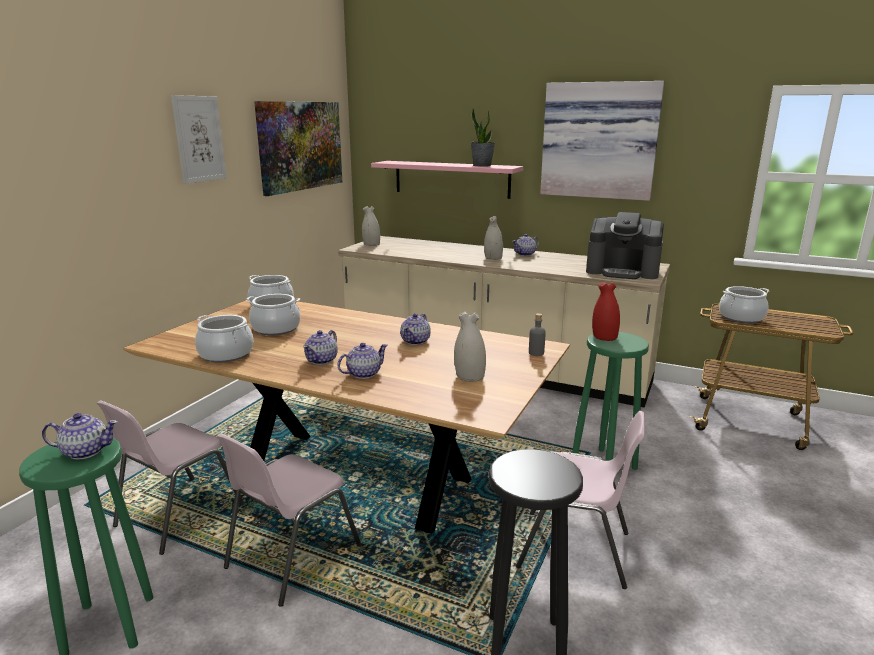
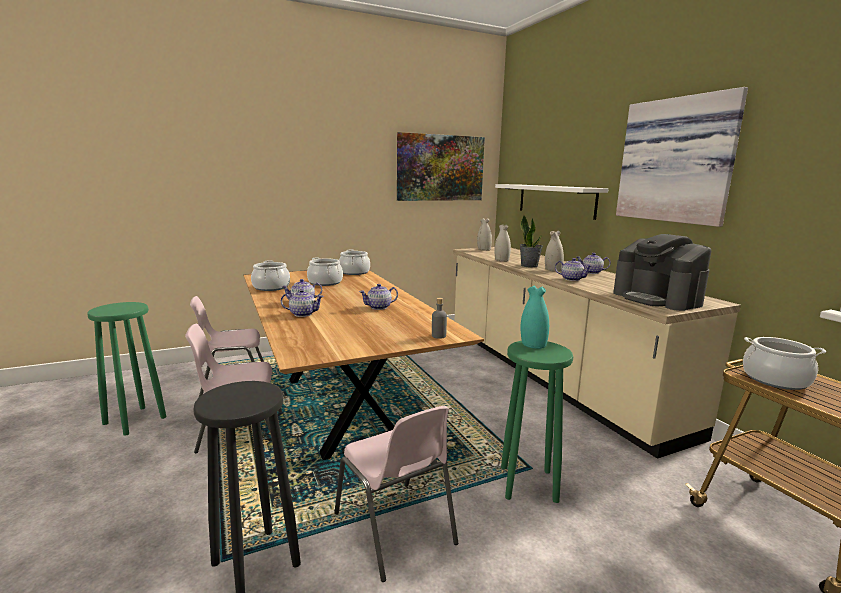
camera: 40 degrees right, 5 degrees down
teapot [42,413,118,460] -> teapot moved to [555,258,592,281]
picture [171,95,226,184] -> none
pink shelf [371,161,523,199] -> white shelf [495,184,608,220]
white vase [454,312,486,382] -> white vase moved to [494,225,511,262]
potted plant [470,109,495,167] -> potted plant moved to [520,215,543,268]
red vase [592,282,620,341] -> turquoise vase [521,285,549,349]

